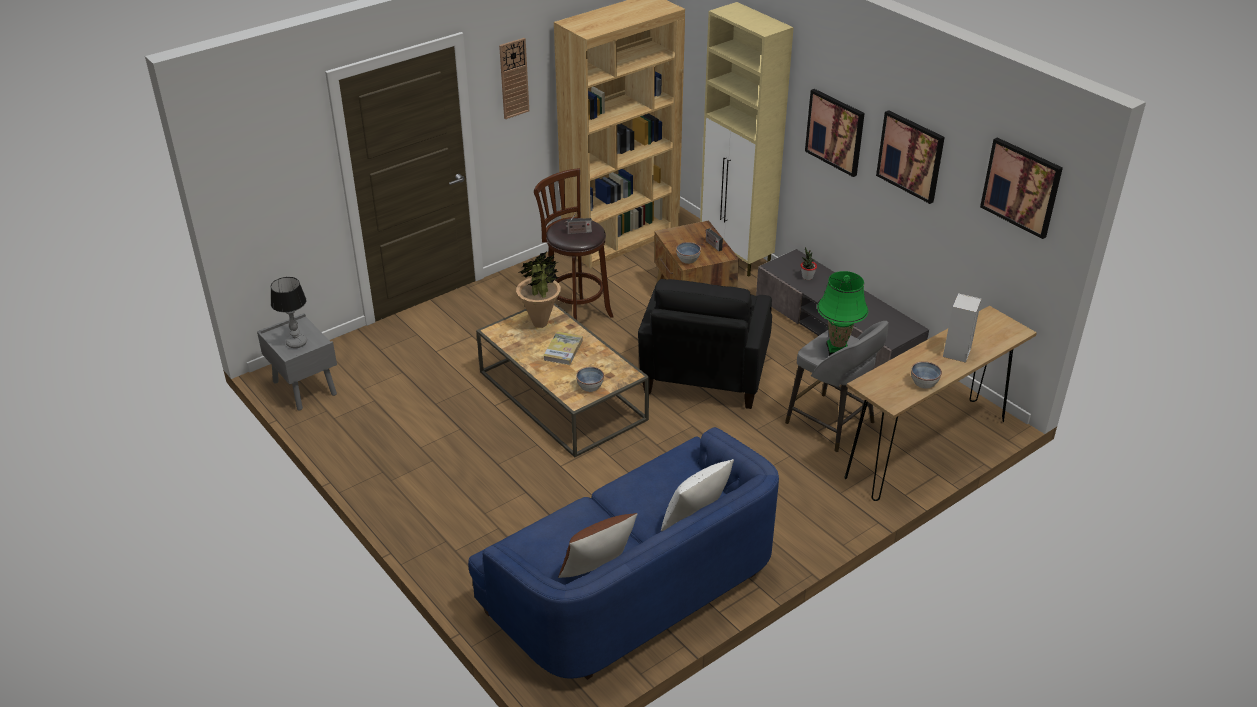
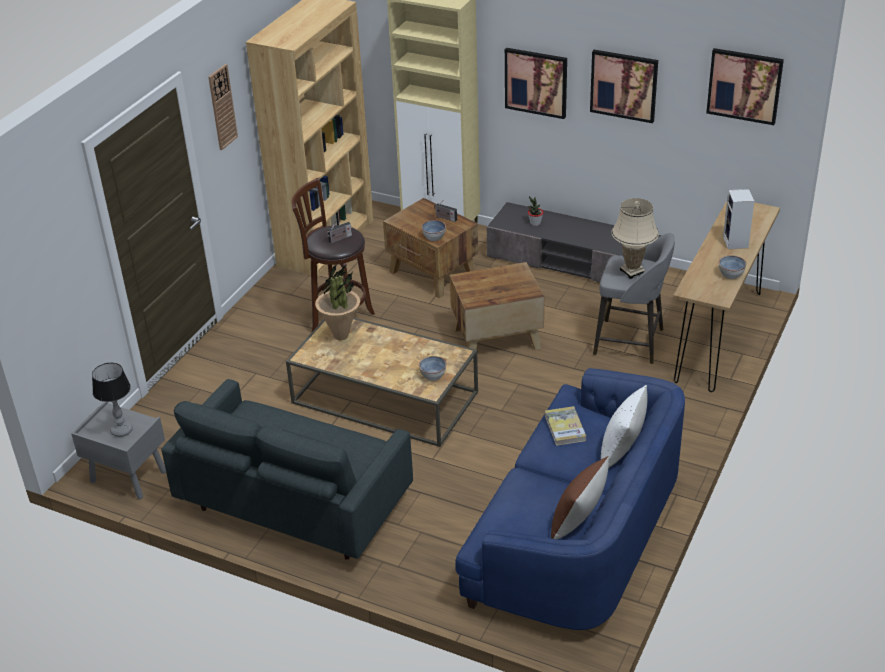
camera: 25 degrees left, 0 degrees up
book [543,332,583,365] -> book moved to [545,406,586,446]
black armchair [638,279,772,409] -> brown side table [450,262,544,362]
green table lamp [817,271,868,356] -> beige table lamp [612,198,659,279]
none -> grey sofa [161,379,413,560]

